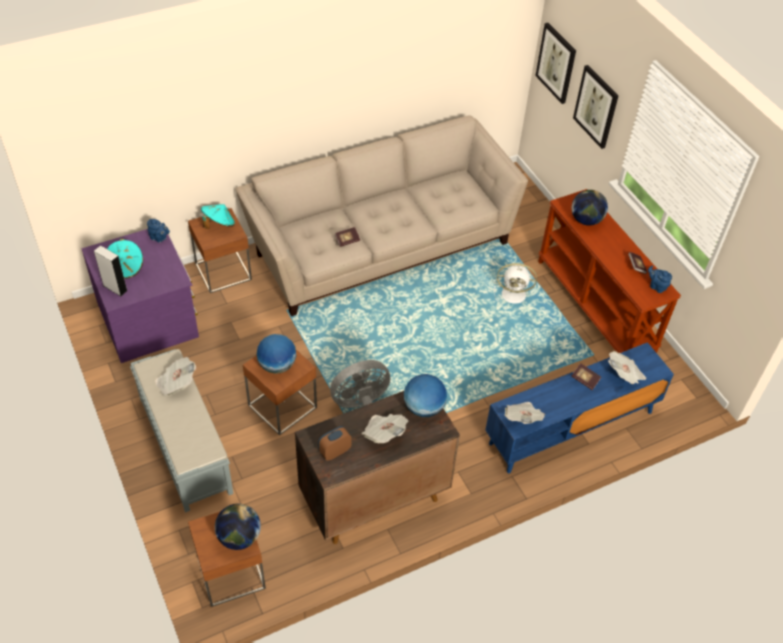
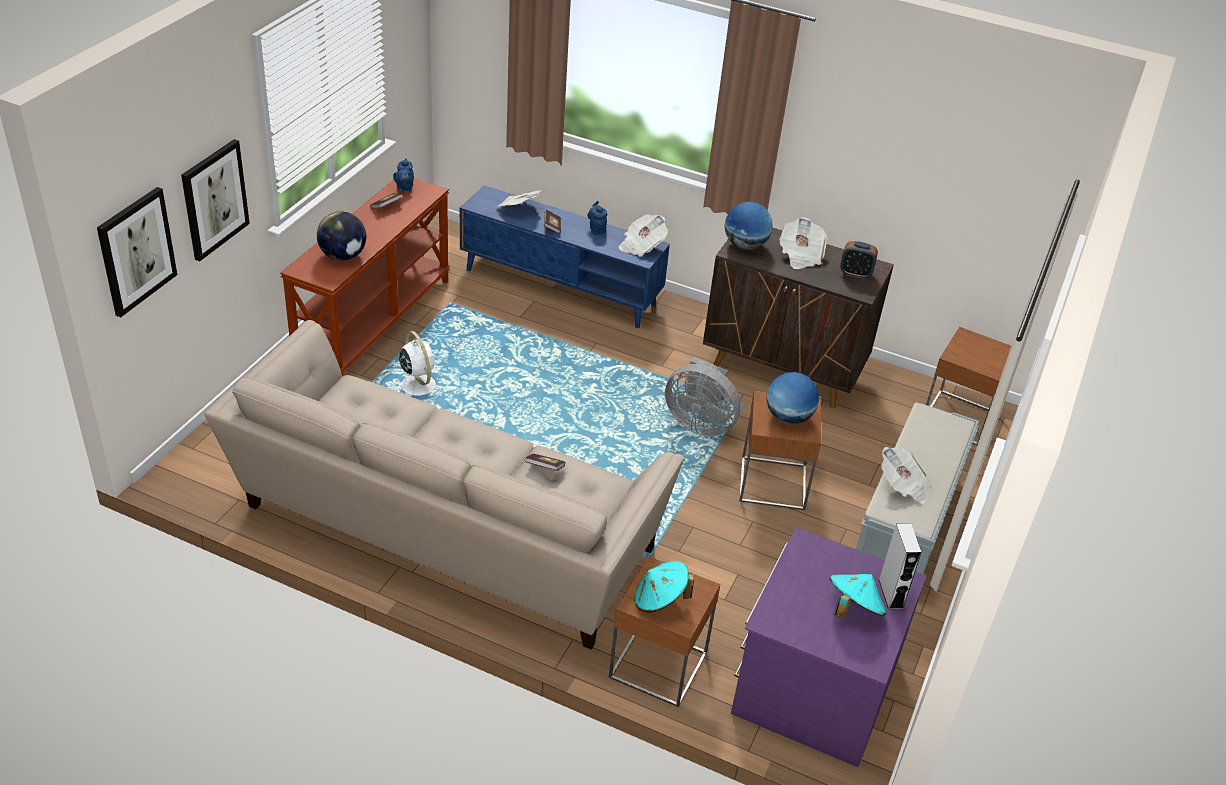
camera: 130 degrees left, 10 degrees down
blue teapot [147,219,170,242] -> blue teapot moved to [588,201,607,234]
globe [215,503,261,550] -> none

